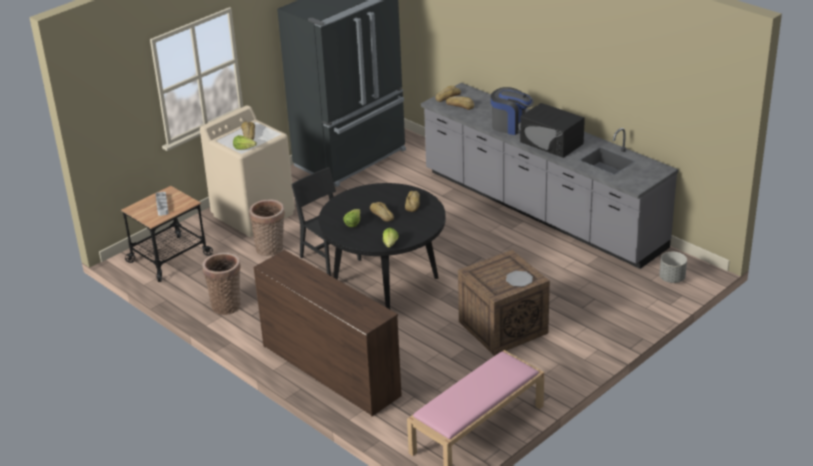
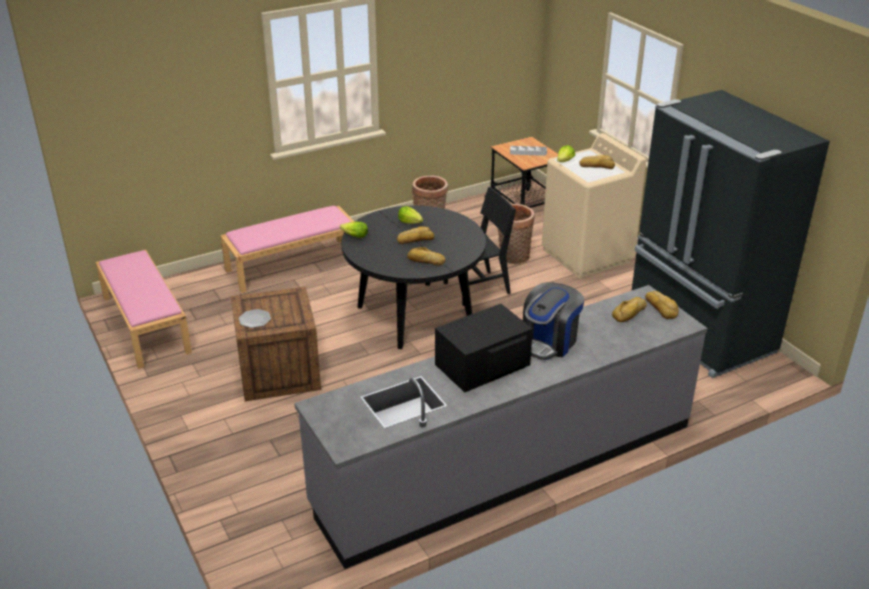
camera: 105 degrees right, 0 degrees up
brown dresser [253,250,402,416] -> pink bench [220,206,355,293]
grey planter [659,252,687,283] -> none

